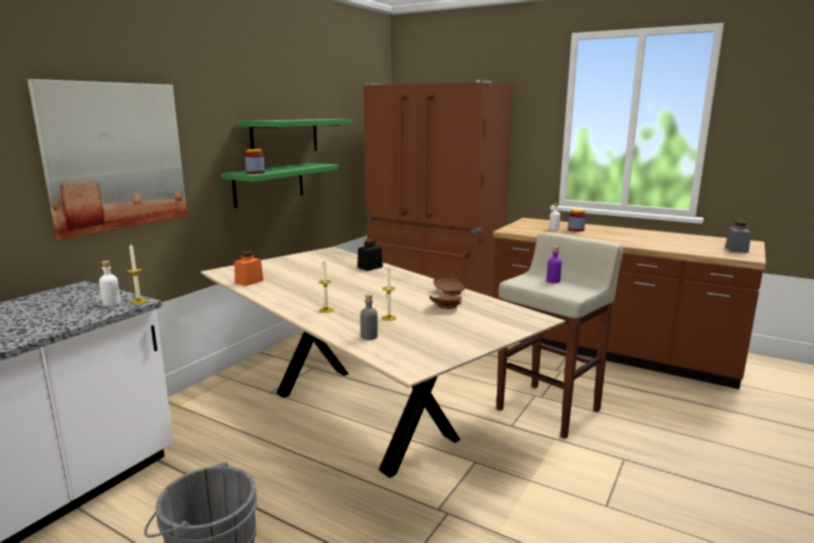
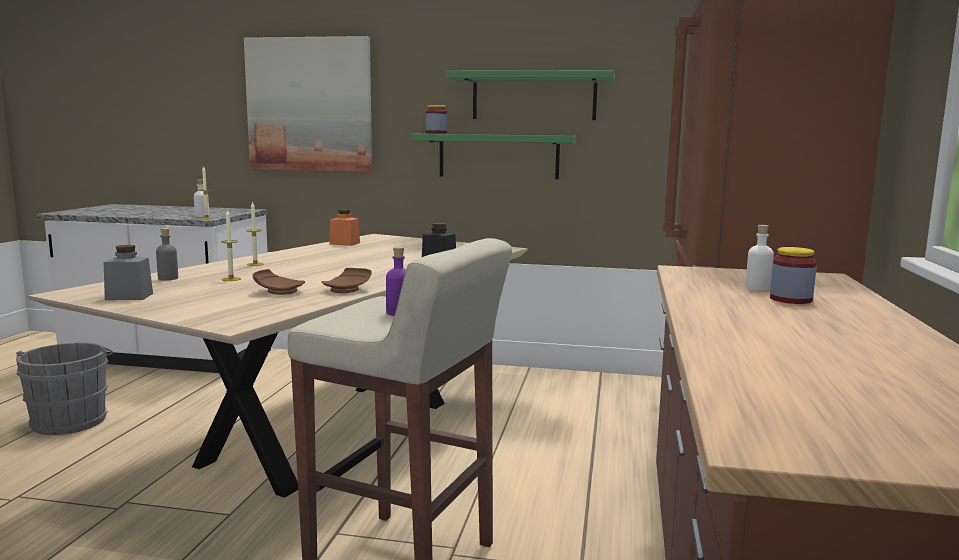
camera: 70 degrees right, 5 degrees down
grey jar [725,221,751,253] -> grey jar moved to [104,245,153,300]

